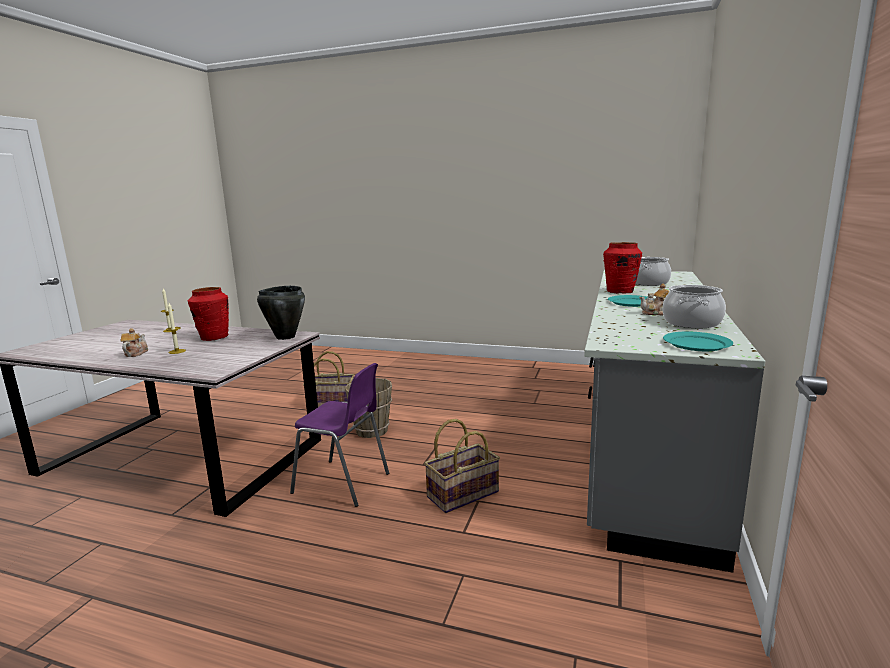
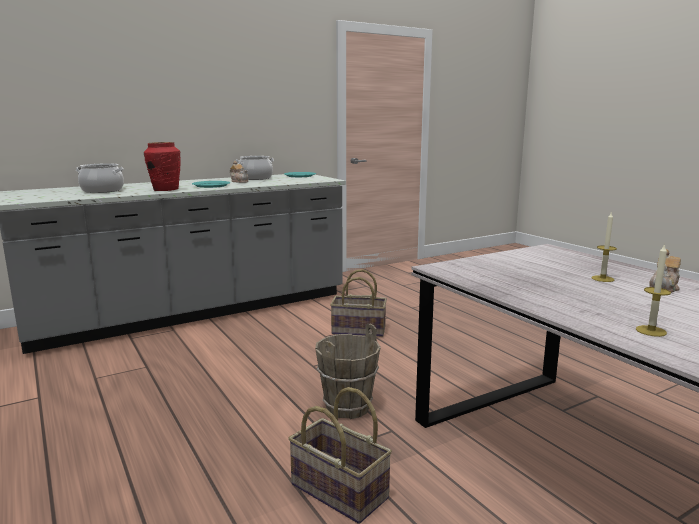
camera: 140 degrees left, 0 degrees up
red vase [188,287,229,341] -> none
black cooking pot [257,286,305,340] -> none
purple chair [290,363,389,507] -> none

